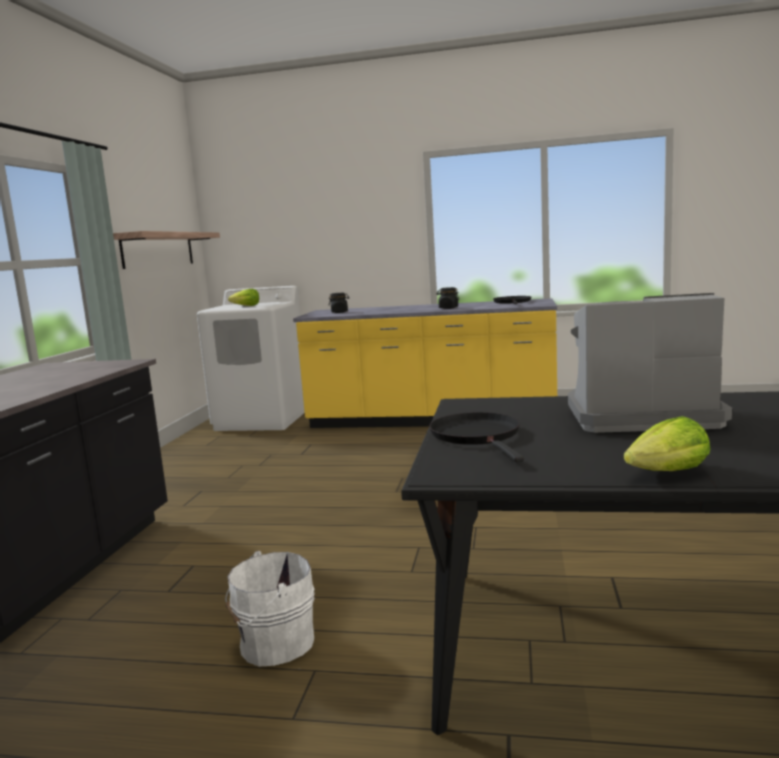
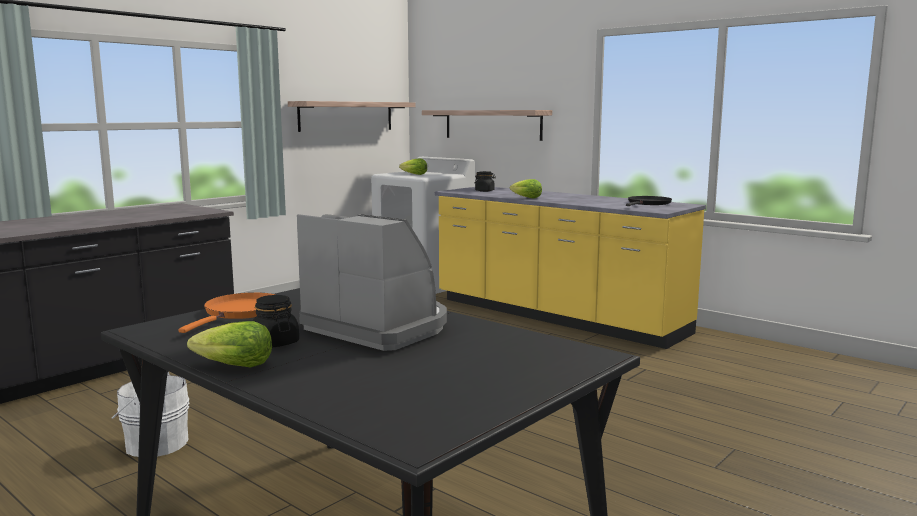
camera: 30 degrees right, 0 degrees up
black frying pan [429,412,524,462] -> orange frying pan [179,292,276,333]
black jar [437,287,459,309] -> black jar moved to [252,295,299,348]
none -> shelf [422,110,552,141]
none -> lettuce [510,179,542,198]

